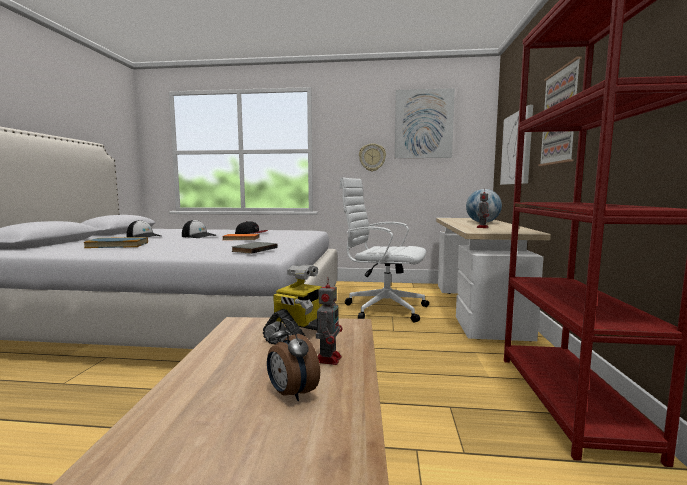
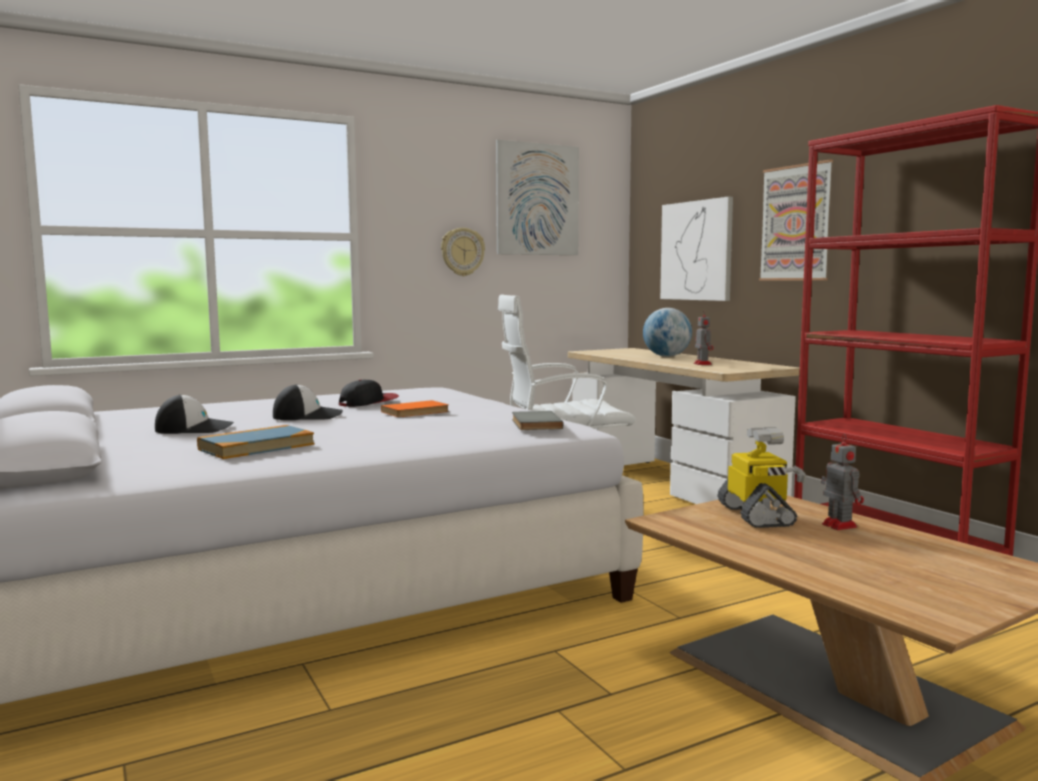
camera: 35 degrees left, 0 degrees up
alarm clock [267,318,320,401] -> none

